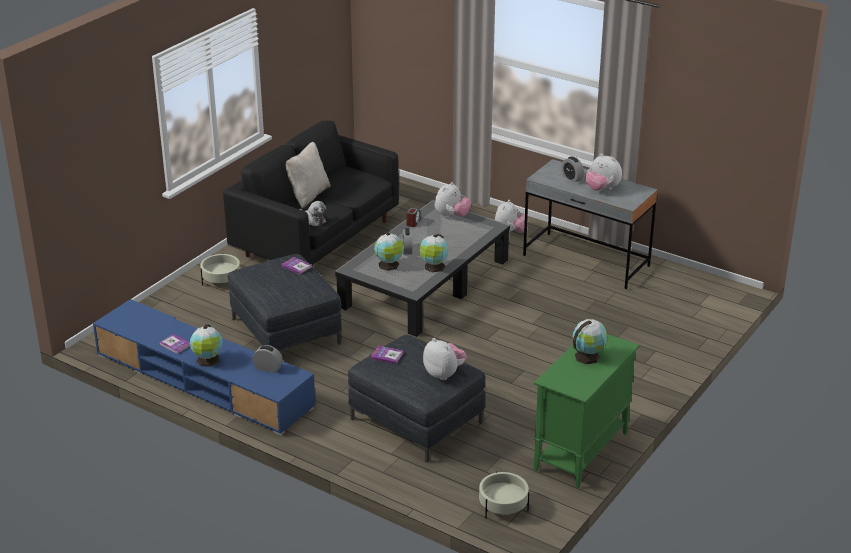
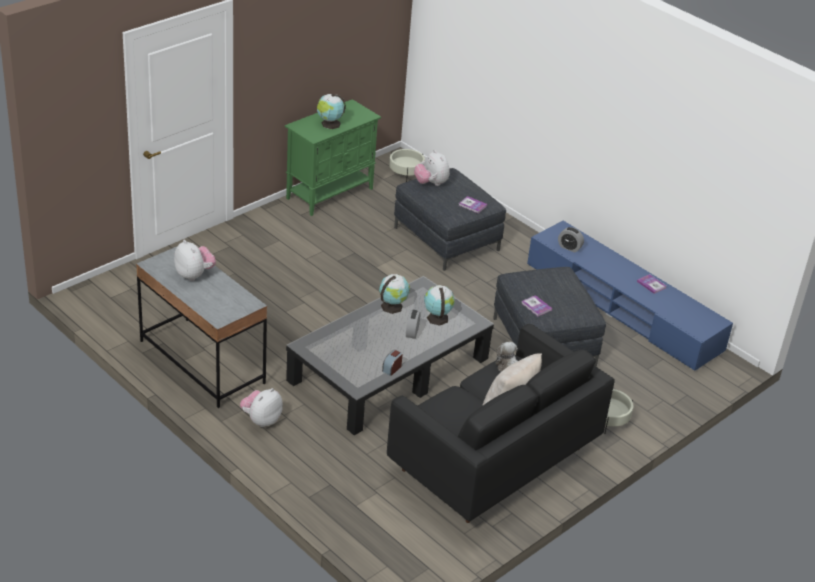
camera: 170 degrees left, 5 degrees up
globe [190,324,223,367] -> none
plush toy [435,182,471,218] -> none
alarm clock [561,156,584,182] -> none

